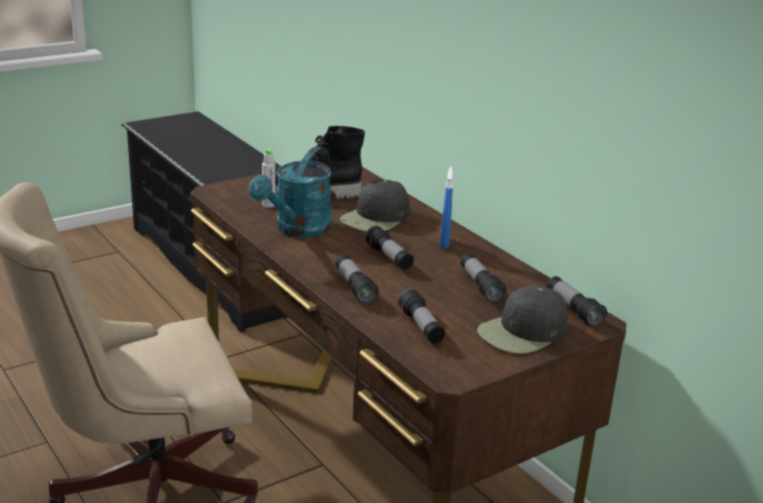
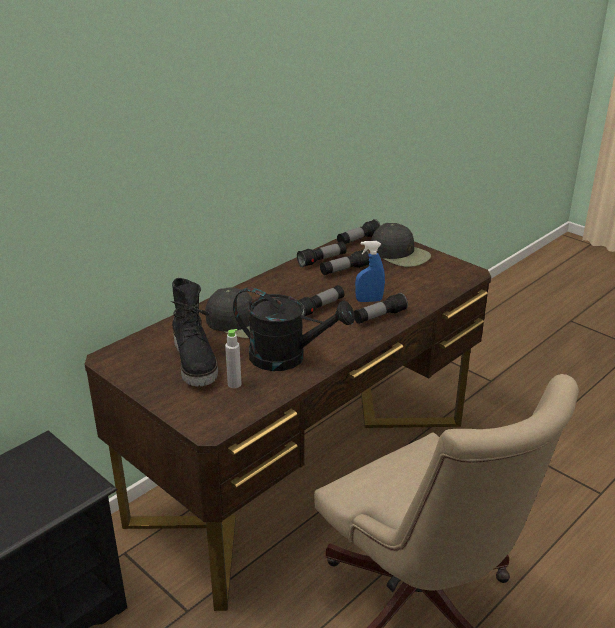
camera: 100 degrees left, 5 degrees up
turquoise watering can [249,146,332,238] -> black watering can [233,287,354,371]
flashlight [398,288,445,344] -> flashlight moved to [297,242,347,267]
blue spray bottle [440,167,453,249] -> blue spray bottle moved to [355,241,385,302]

